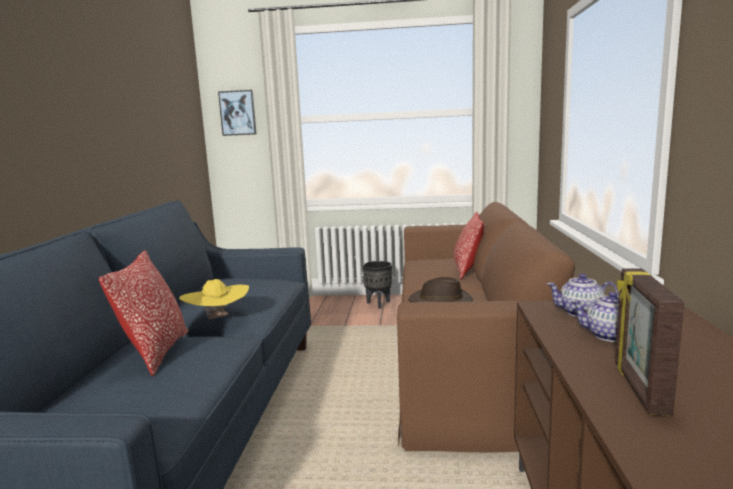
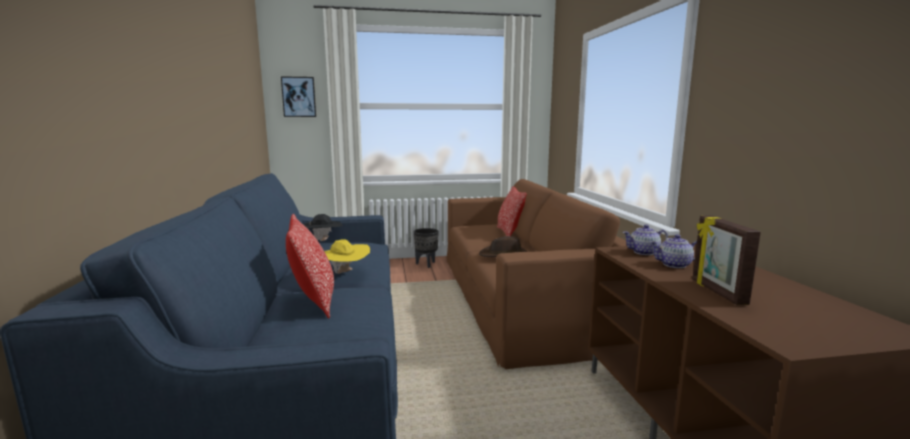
camera: 15 degrees left, 0 degrees up
none -> black hat [303,214,342,241]

